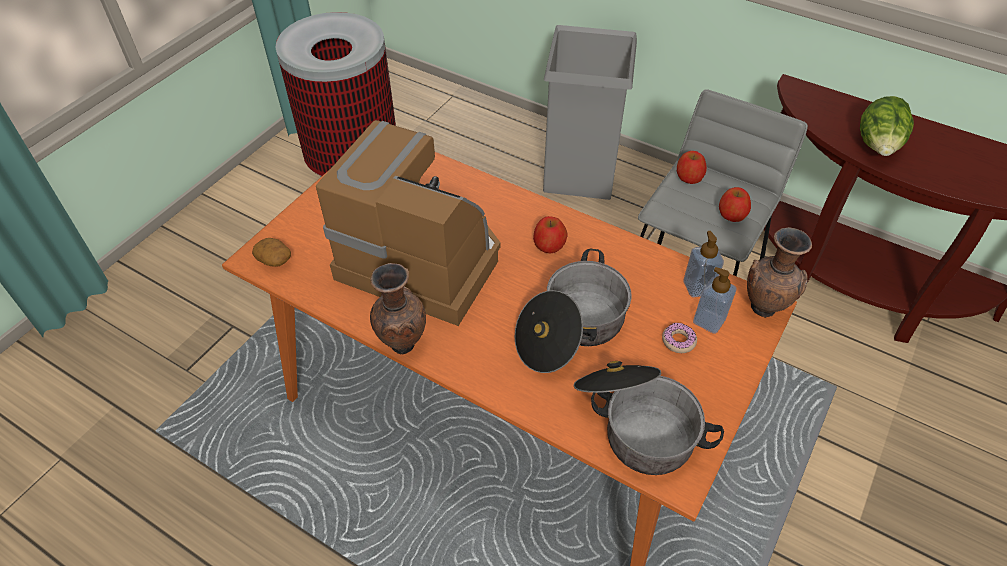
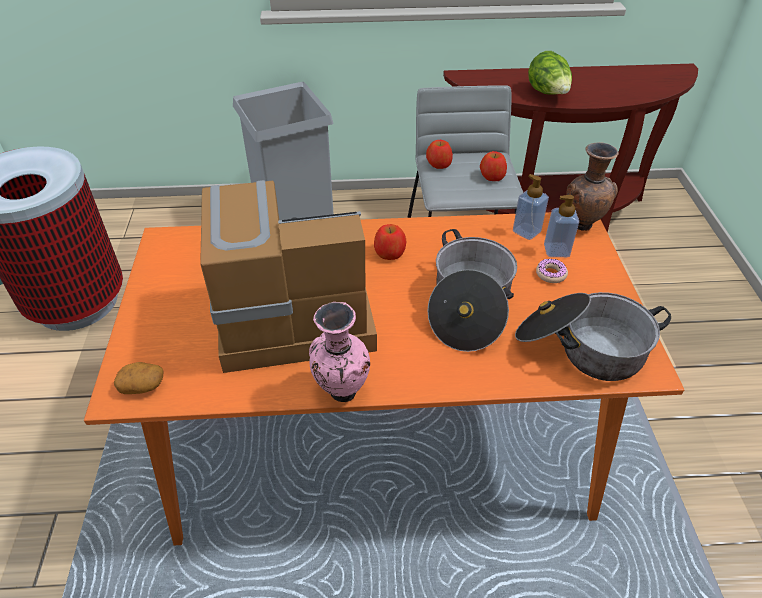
camera: 35 degrees left, 5 degrees down
brown vase [370,263,426,355] -> pink vase [309,302,370,402]

